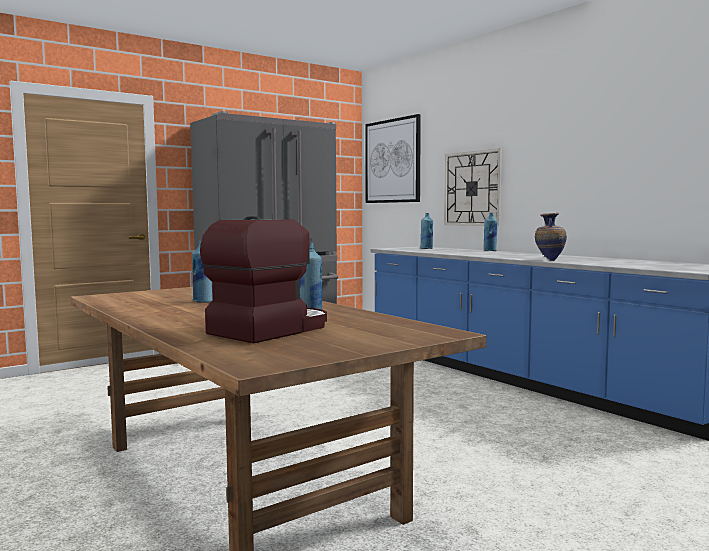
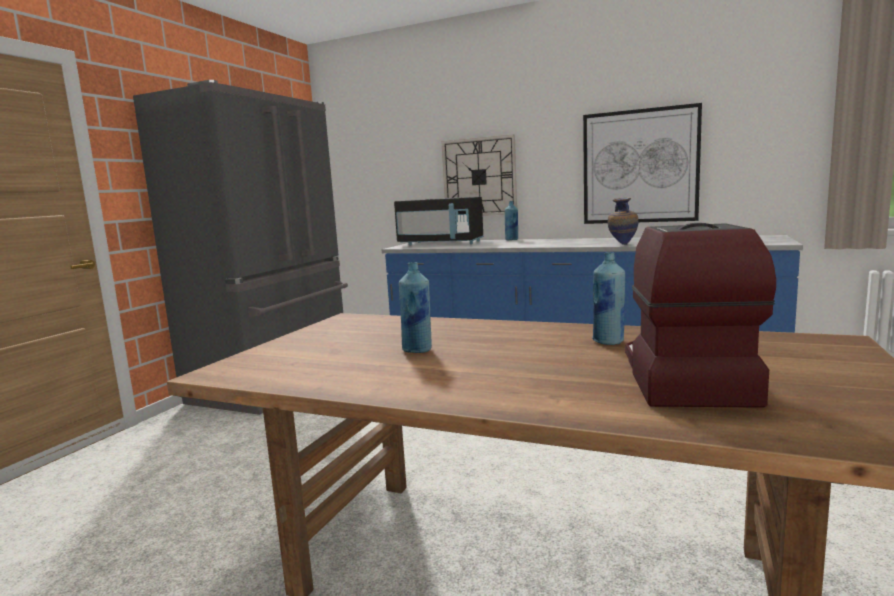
camera: 30 degrees left, 5 degrees up
picture [365,114,421,203] -> picture moved to [583,103,702,224]
blue bottle [421,213,433,249] -> black microwave [394,196,484,245]

